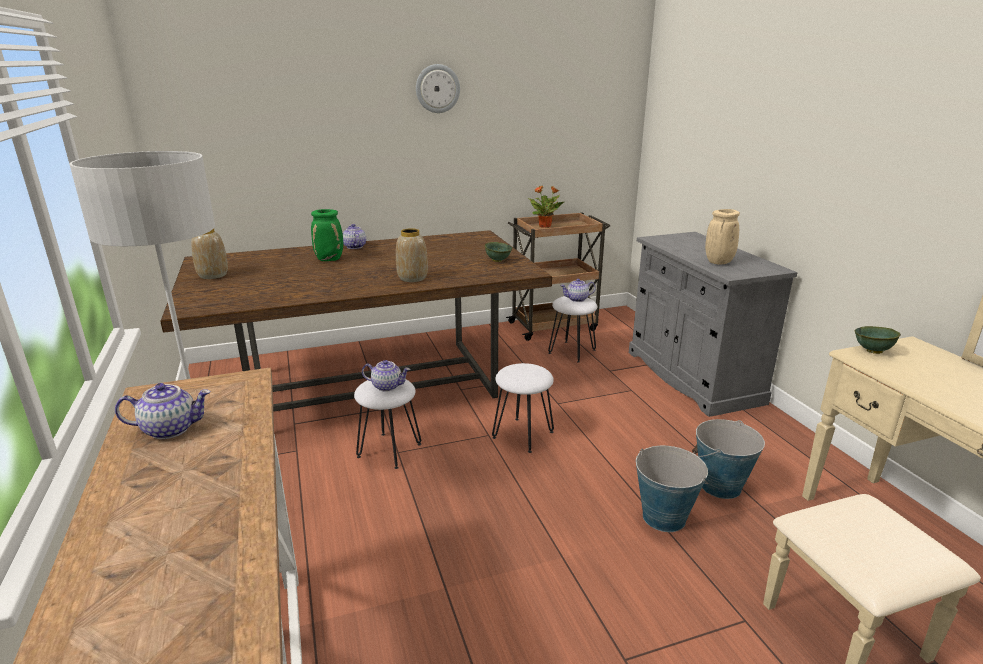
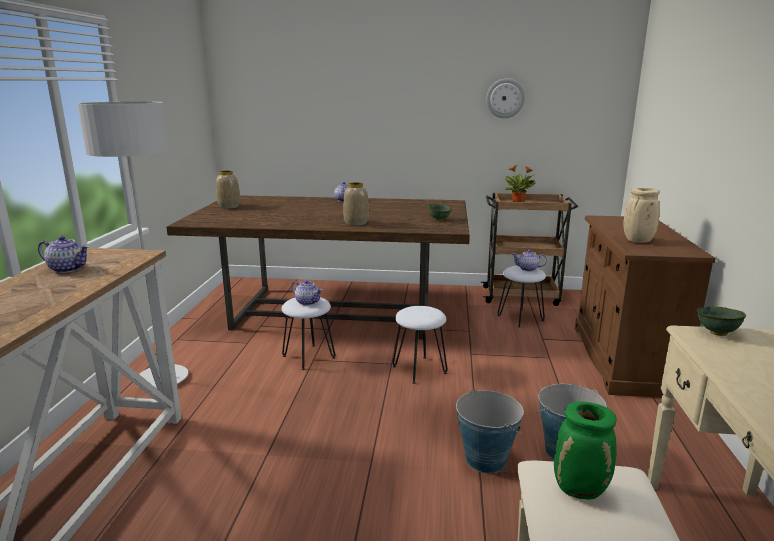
camera: 25 degrees right, 5 degrees down
green vase [311,209,343,261] -> green vase moved to [554,402,617,500]
wall clock [416,64,460,113] -> wall clock moved to [486,78,525,118]
grey cabinet [629,232,798,417] -> brown cabinet [575,215,716,398]

